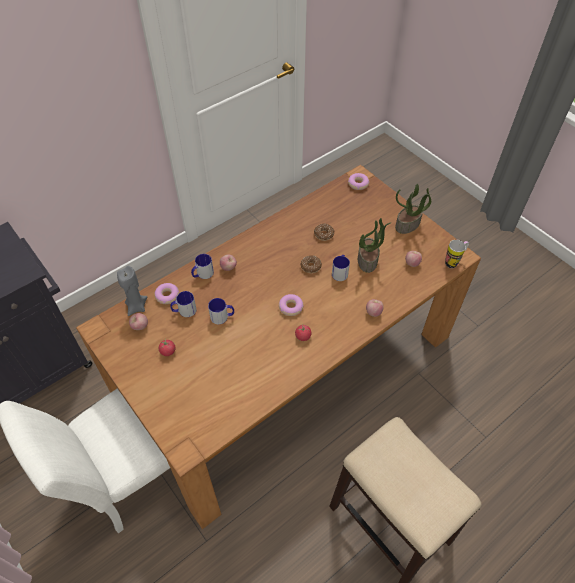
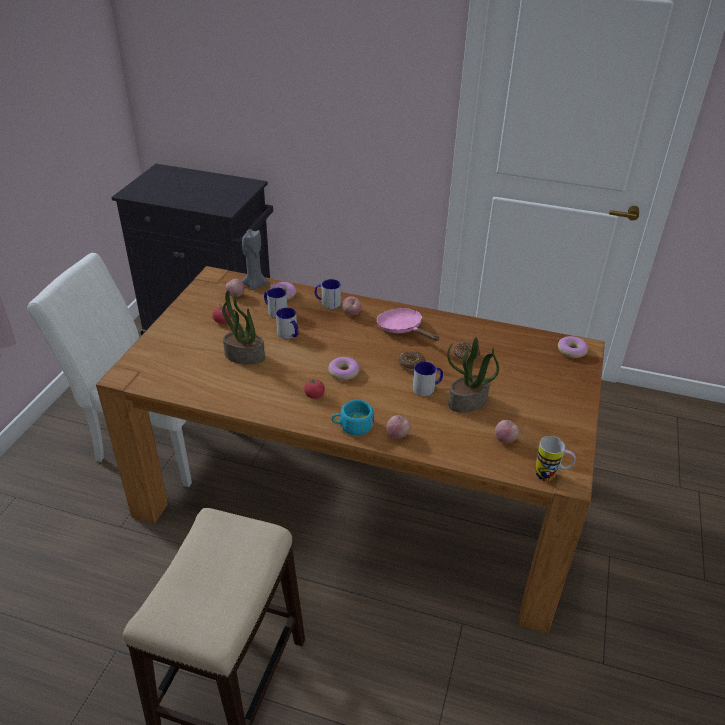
camera: 55 degrees right, 15 degrees down
potted plant [395,184,431,234] -> potted plant moved to [222,291,265,365]
none -> turquoise cup [331,400,374,435]
none -> pink frying pan [377,308,439,341]

